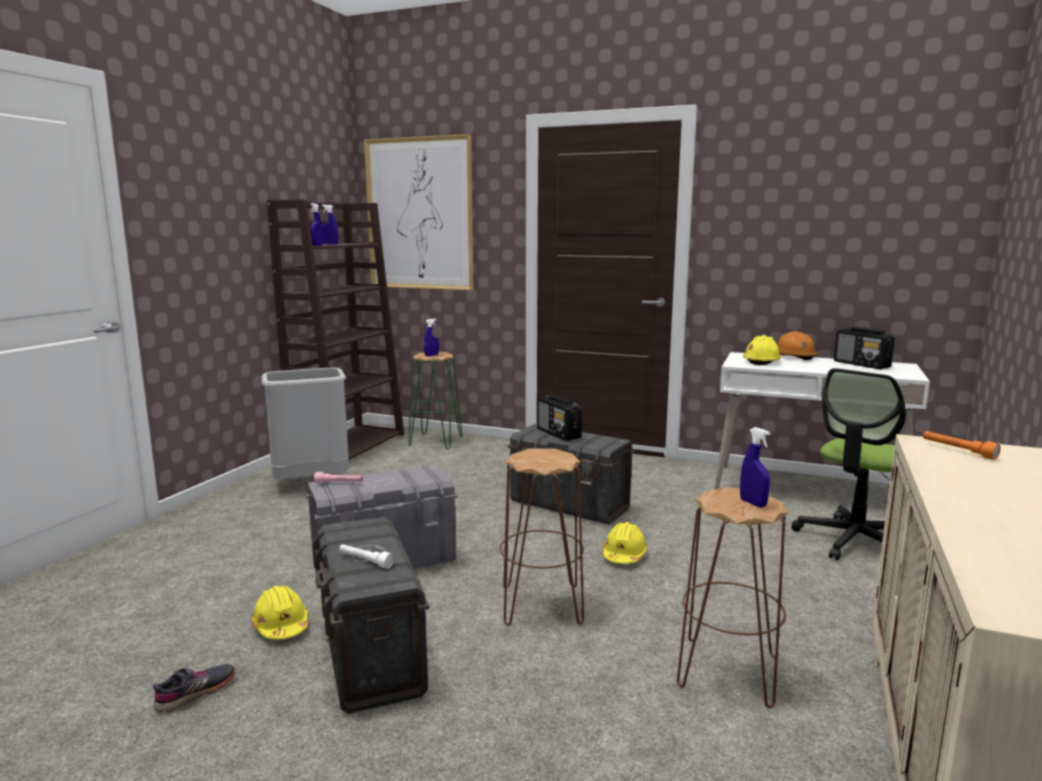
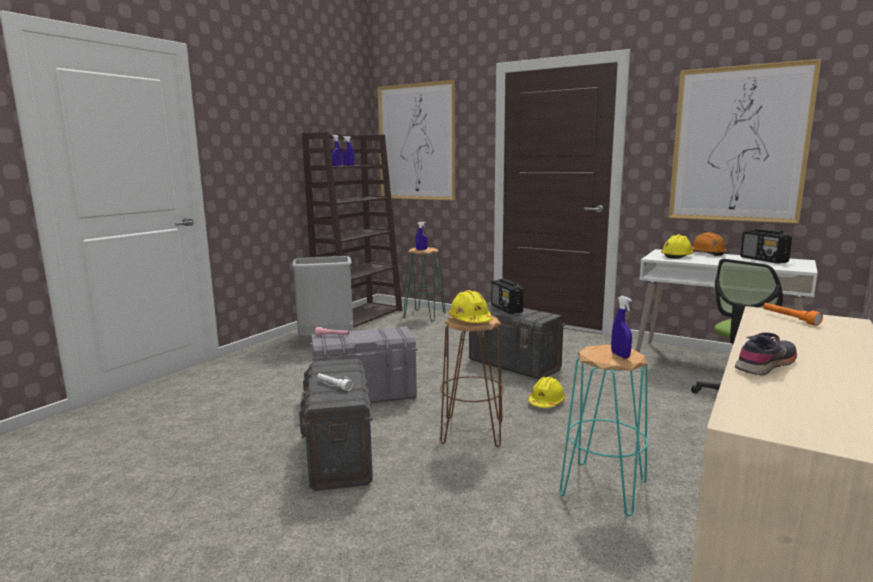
camera: 10 degrees right, 0 degrees up
grey shoe [153,664,235,712] -> grey shoe moved to [735,332,797,376]
yellow hard hat [251,585,308,640] -> yellow hard hat moved to [449,290,493,323]
brown stool [677,487,788,708] -> turquoise stool [560,344,648,516]
none -> picture [668,59,821,224]

